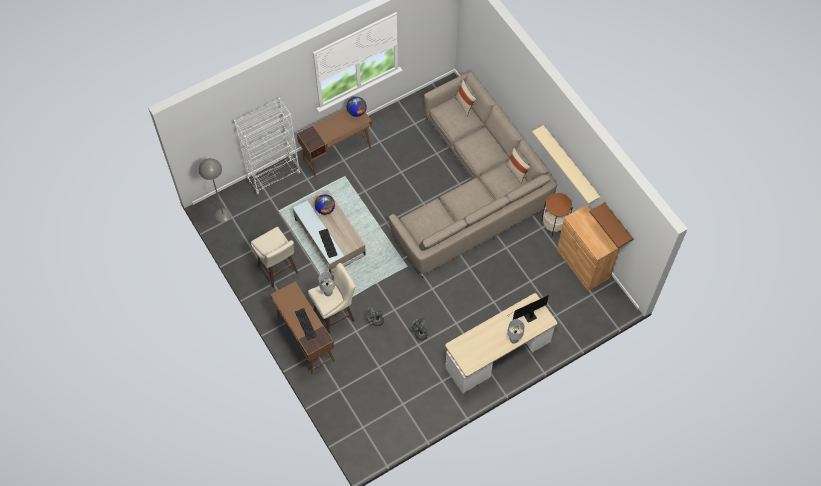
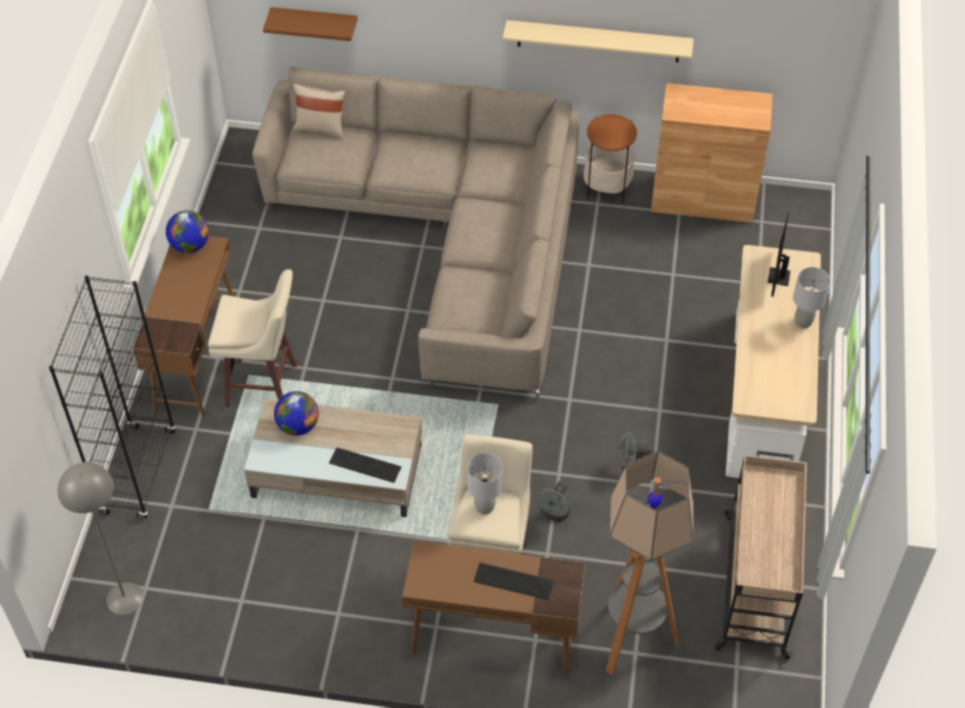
camera: 50 degrees left, 10 degrees down
white bookcase [234,98,300,195] -> black bookcase [49,276,176,520]
beige stool [251,227,298,288] -> beige stool moved to [208,269,297,407]
beige pillow [505,147,531,184] -> none
brown shelf [590,202,633,248] -> brown shelf moved to [263,7,357,41]
none -> floor lamp [606,451,694,675]
none -> beige cart [715,450,807,660]

